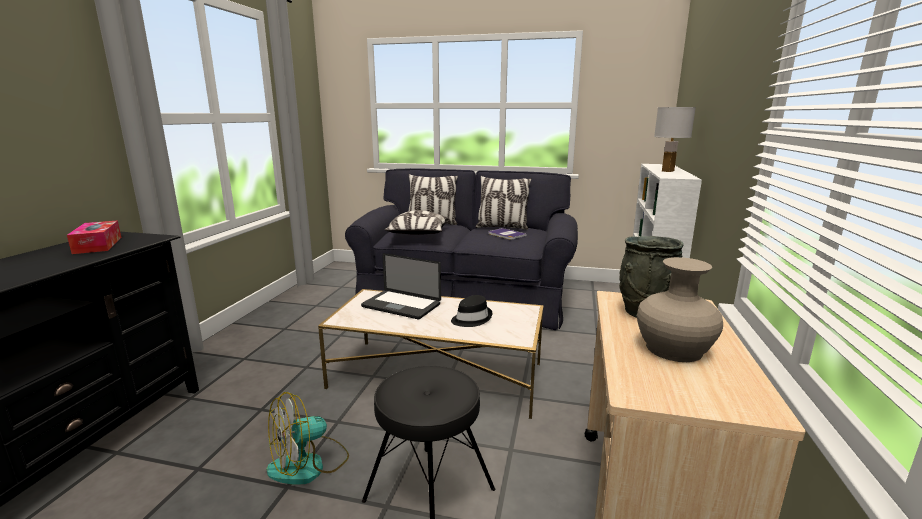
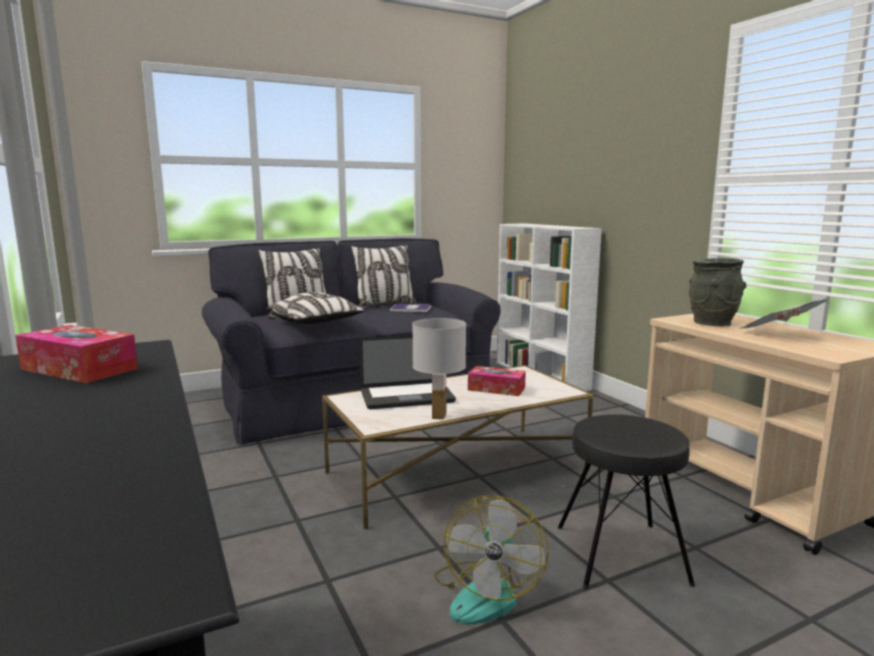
camera: 40 degrees left, 5 degrees down
black hat [451,295,492,327] -> tissue box [468,366,526,396]
beige vase [637,257,723,362] -> newspaper [740,298,828,329]
white table lamp [654,107,696,172] -> white table lamp moved to [412,318,466,420]

